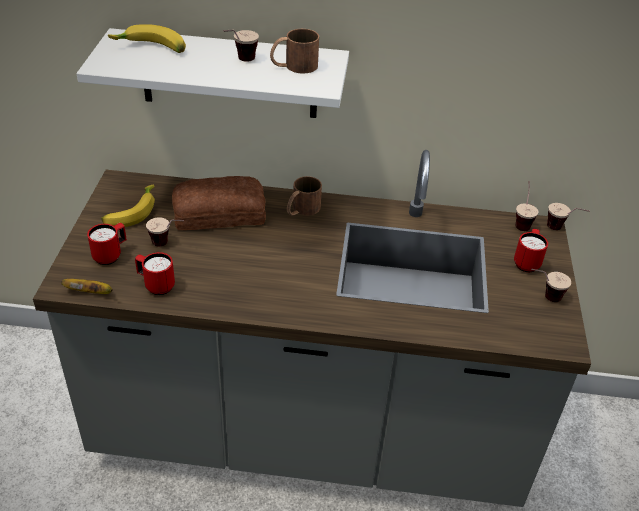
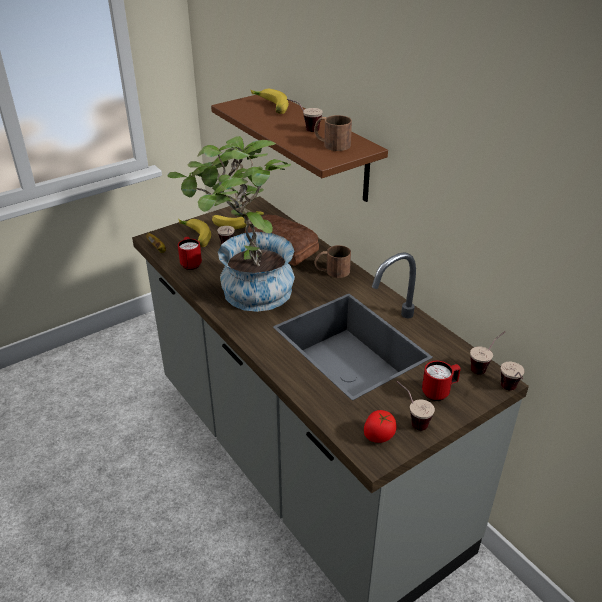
camera: 50 degrees right, 5 degrees down
white shelf [77,28,349,118] -> brown shelf [211,95,388,202]
red mug [87,223,127,265] -> banana [178,219,211,247]
none -> potted plant [167,136,295,312]
none -> tomato [364,410,397,443]

